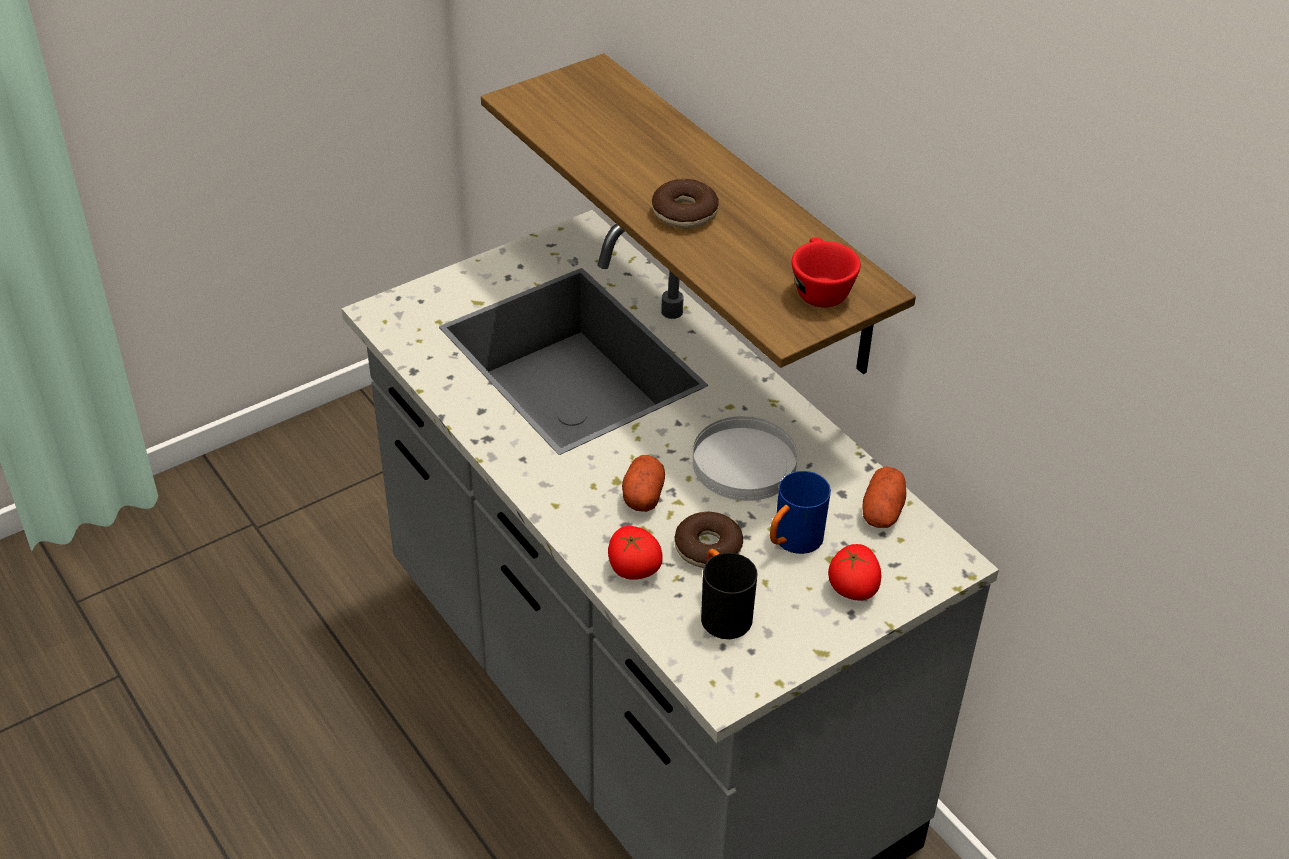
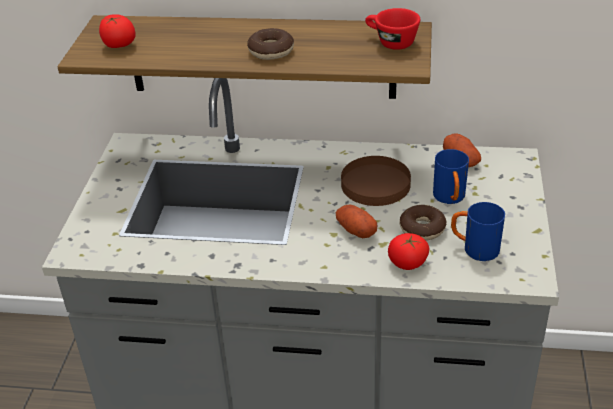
camera: 45 degrees left, 5 degrees down
white plate [693,416,798,501] -> brown plate [341,156,411,206]
black mug [701,549,757,639] -> blue mug [451,202,505,261]
tomato [828,544,881,600] -> tomato moved to [99,14,136,48]

